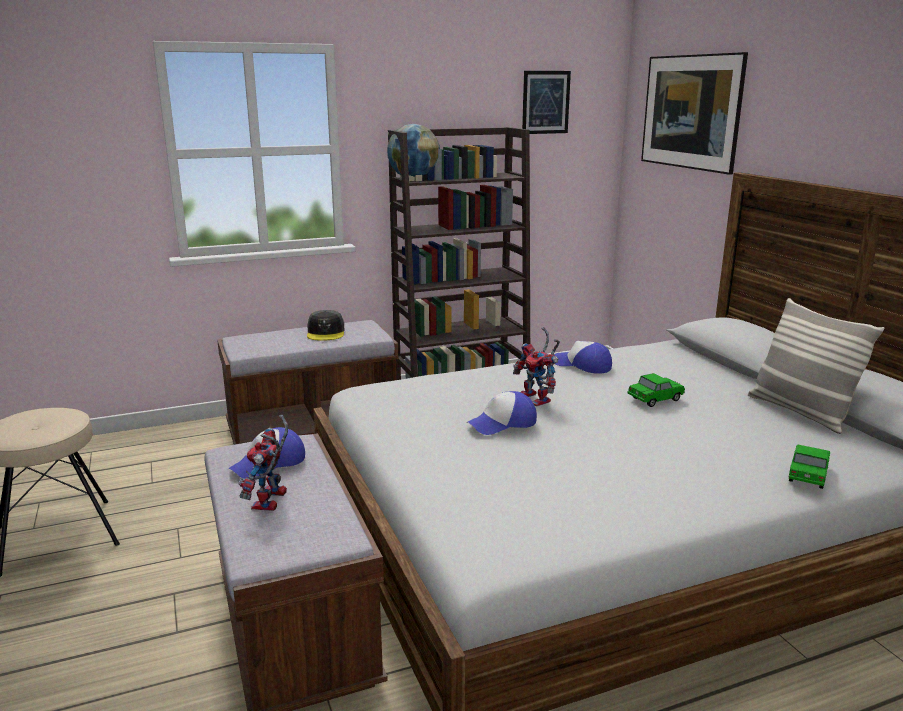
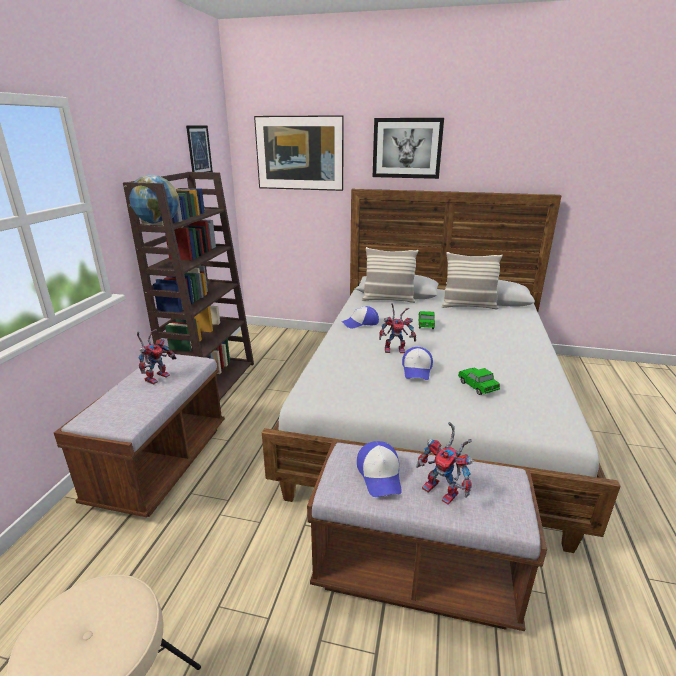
camera: 55 degrees left, 5 degrees up
grey cap [307,310,344,341] -> toy robot [137,329,177,385]
toy car [788,445,830,489] -> toy car moved to [458,367,500,395]
none -> pillow [362,247,418,303]
none -> picture [373,118,444,179]

